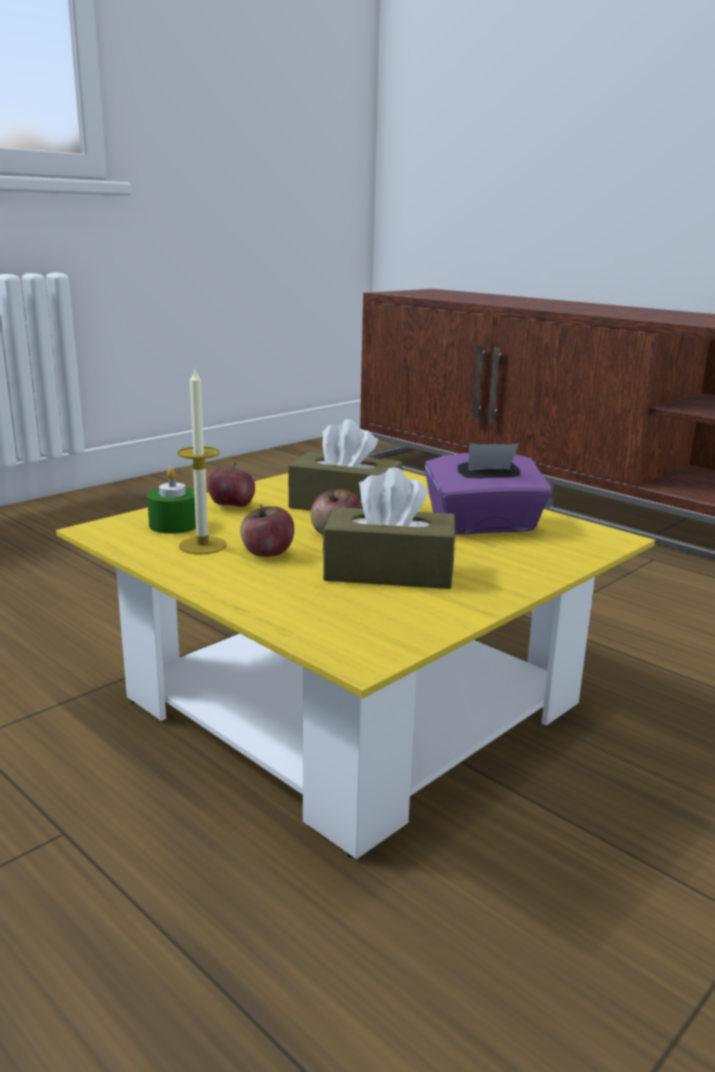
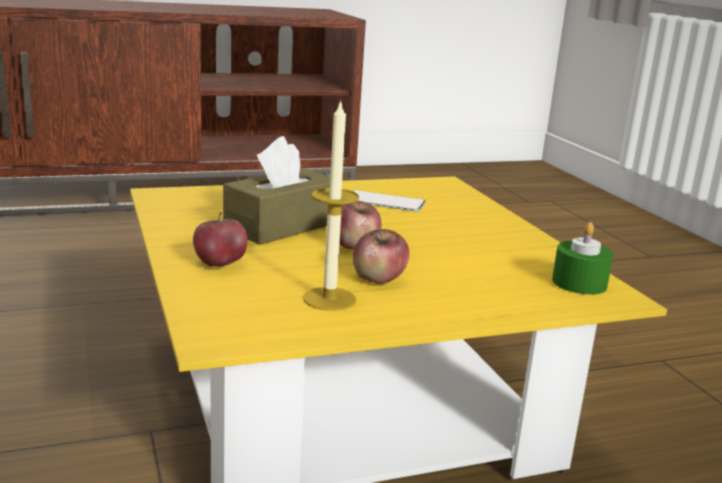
camera: 65 degrees left, 0 degrees up
green candle [147,467,196,534] -> green candle moved to [552,222,613,295]
brown tissue box [323,467,455,589] -> none
purple tissue box [425,443,552,535] -> phone [353,190,426,211]

